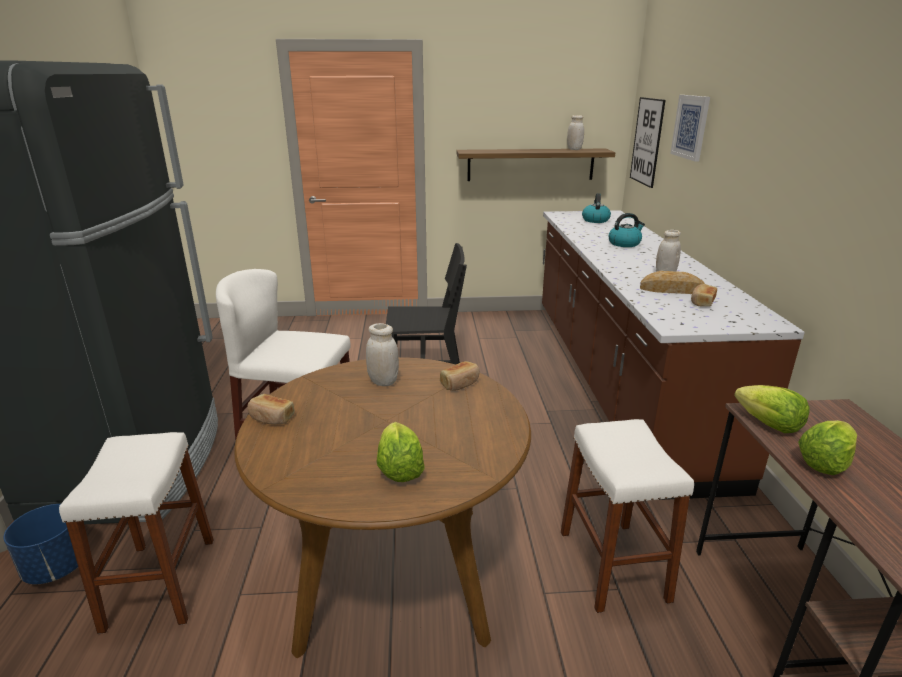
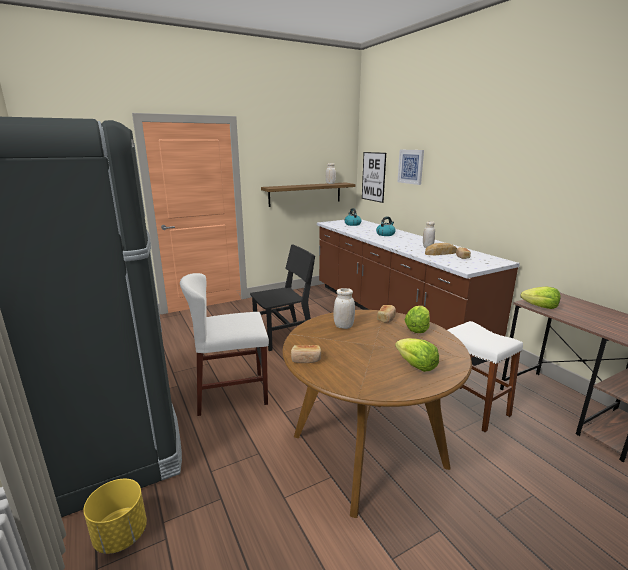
camera: 25 degrees left, 5 degrees down
blue planter [4,504,78,584] -> yellow planter [83,479,147,554]
white stool [59,432,214,634] -> none
lettuce [798,420,857,475] -> lettuce moved to [405,306,430,333]

